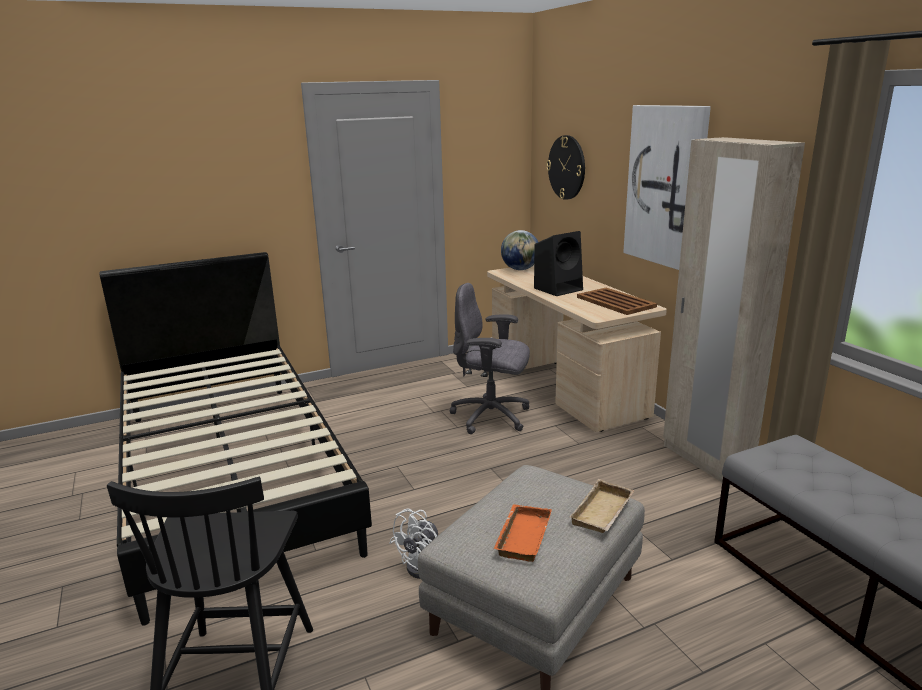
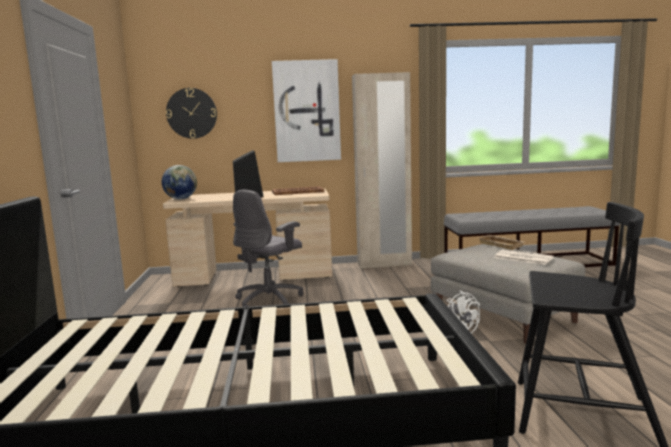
camera: 70 degrees left, 10 degrees down
orange tray [494,504,552,562] -> newspaper [494,250,554,265]

